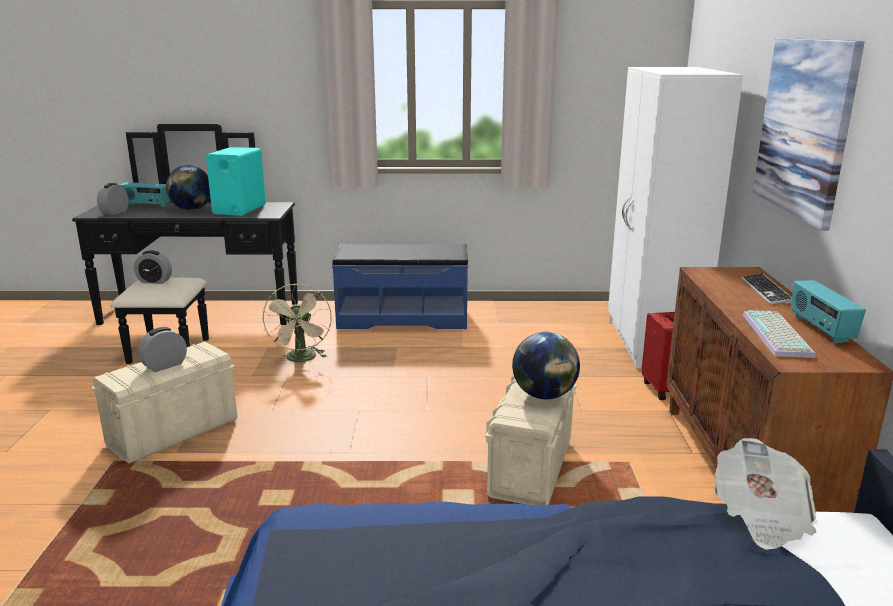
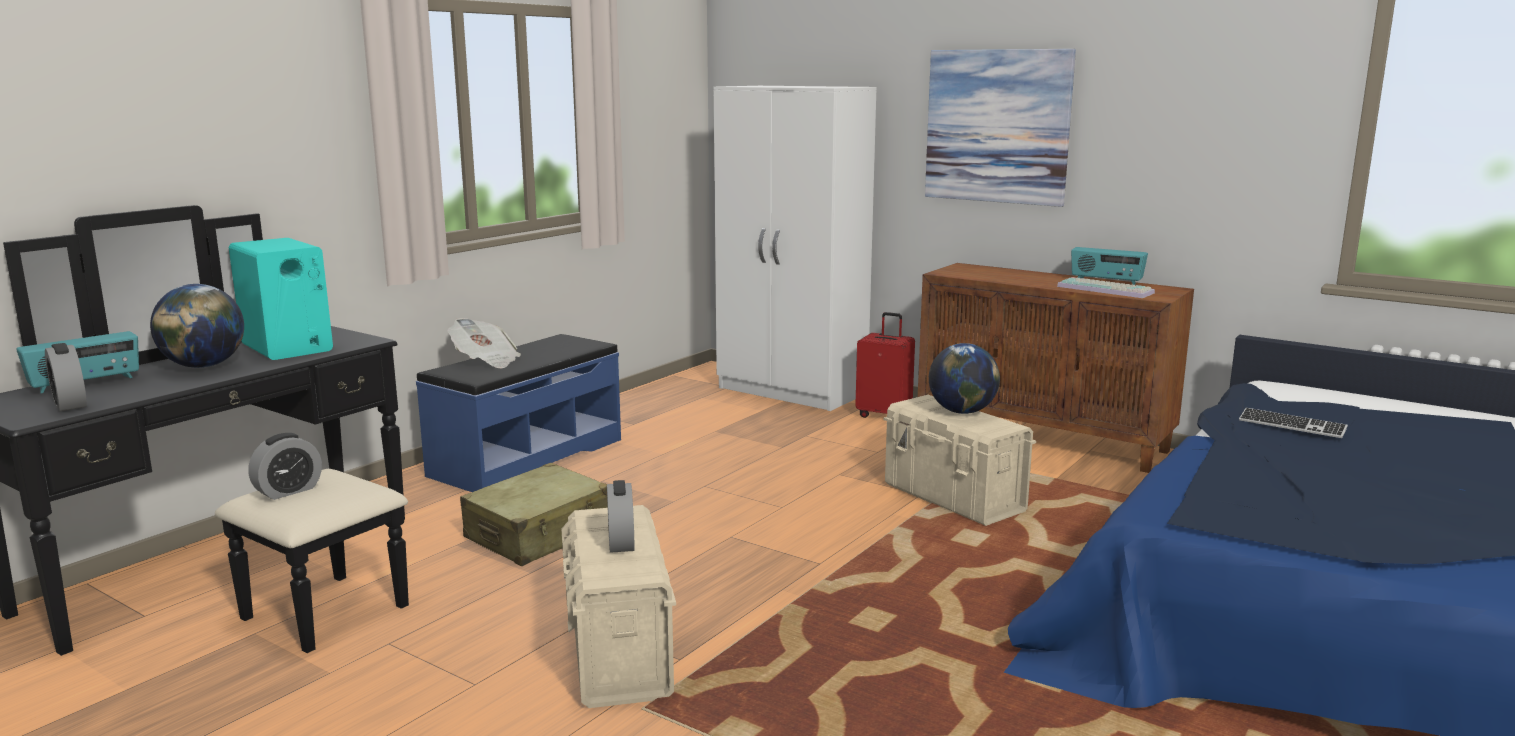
camera: 55 degrees left, 5 degrees down
beige fan [263,283,332,363] -> beige suitcase [460,463,608,566]
newspaper [714,438,816,550] -> newspaper moved to [448,318,521,369]
keyboard [742,274,792,304] -> keyboard moved to [1239,408,1348,438]

